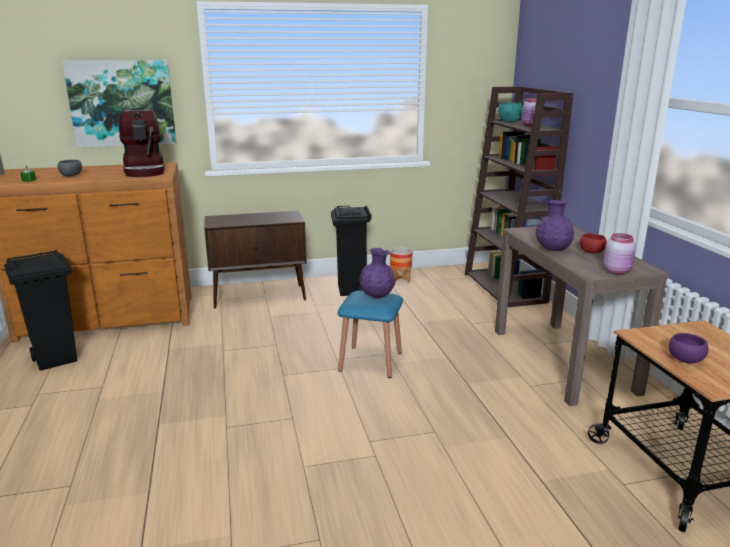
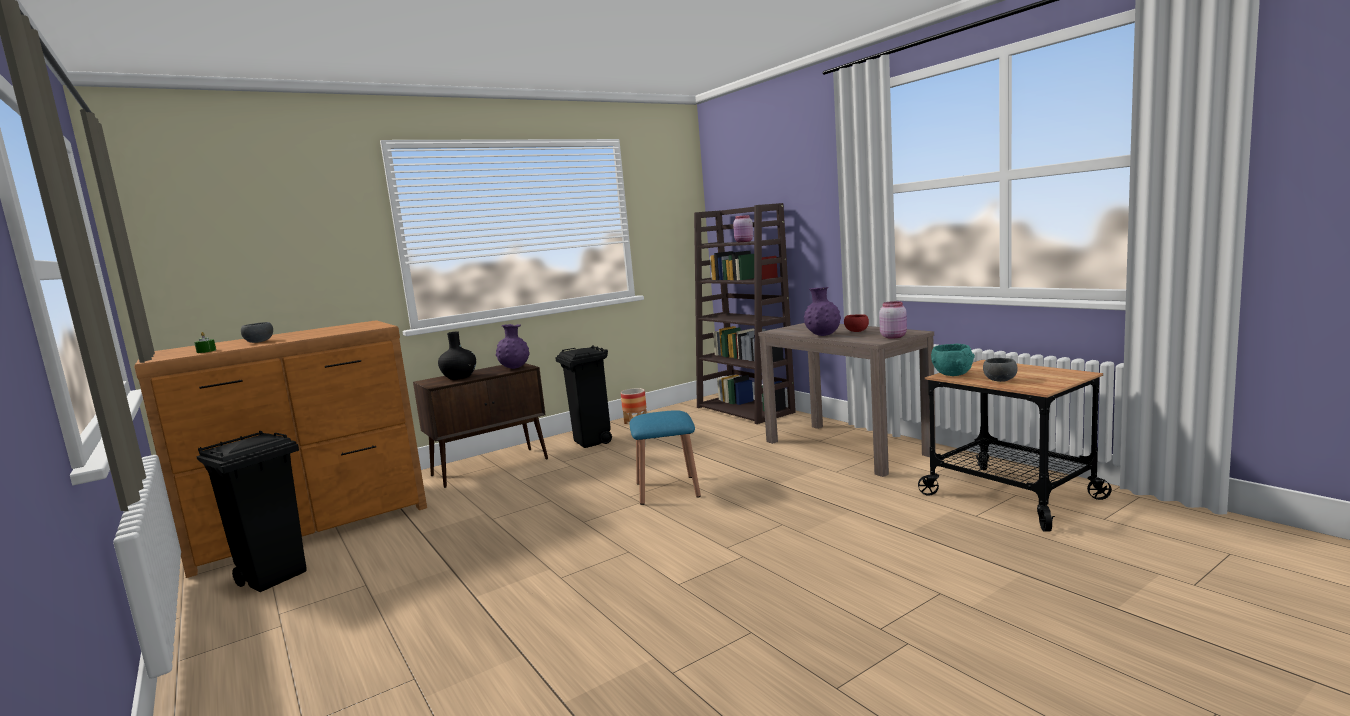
camera: 20 degrees left, 10 degrees down
picture [62,60,177,148] -> none
coffee machine [119,108,165,177] -> none
purple vase [359,248,395,298] -> purple vase moved to [496,324,530,369]
turquoise bowl [497,102,523,122] -> turquoise bowl moved to [931,343,975,376]
purple bowl [669,333,708,364] -> grey bowl [983,358,1018,382]
none -> black vase [438,332,476,380]

